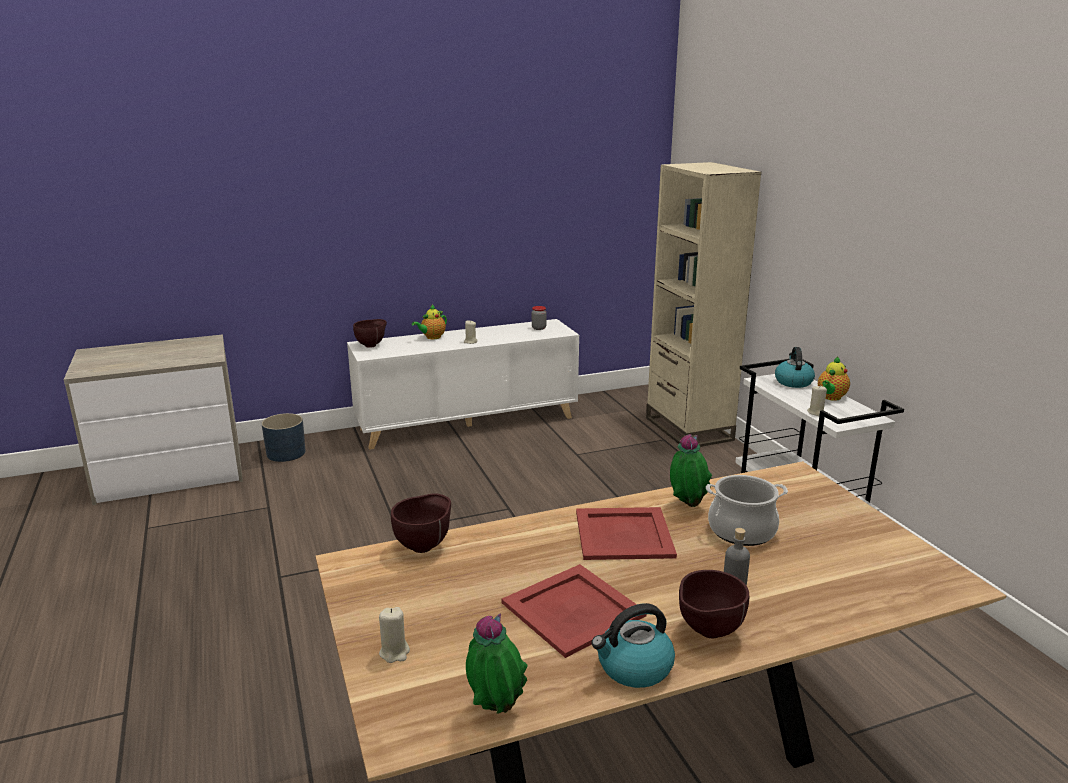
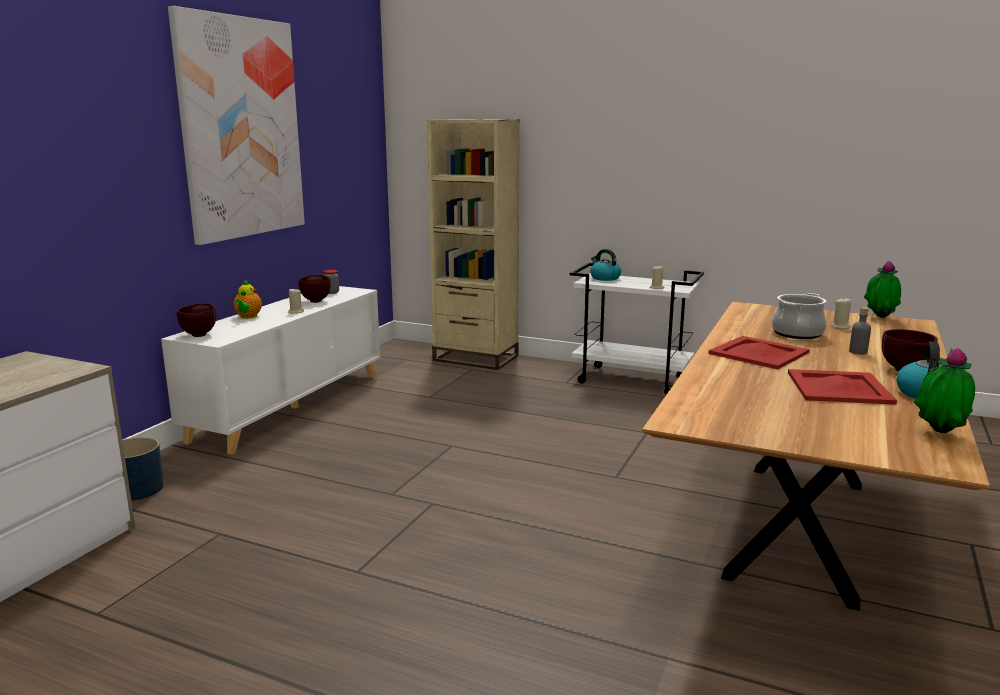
camera: 45 degrees left, 5 degrees down
beige candle [379,607,410,663] -> beige candle moved to [831,297,851,329]
brown bowl [391,493,451,553] -> brown bowl moved to [298,275,331,303]
potted plant [670,434,712,507] -> potted plant moved to [864,261,901,318]
teapot [818,356,850,401] -> none
none -> picture [168,6,305,245]

